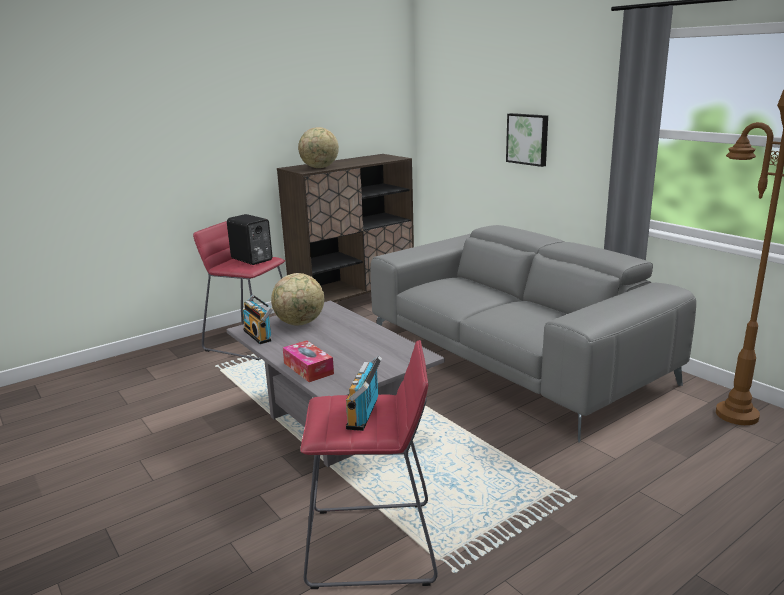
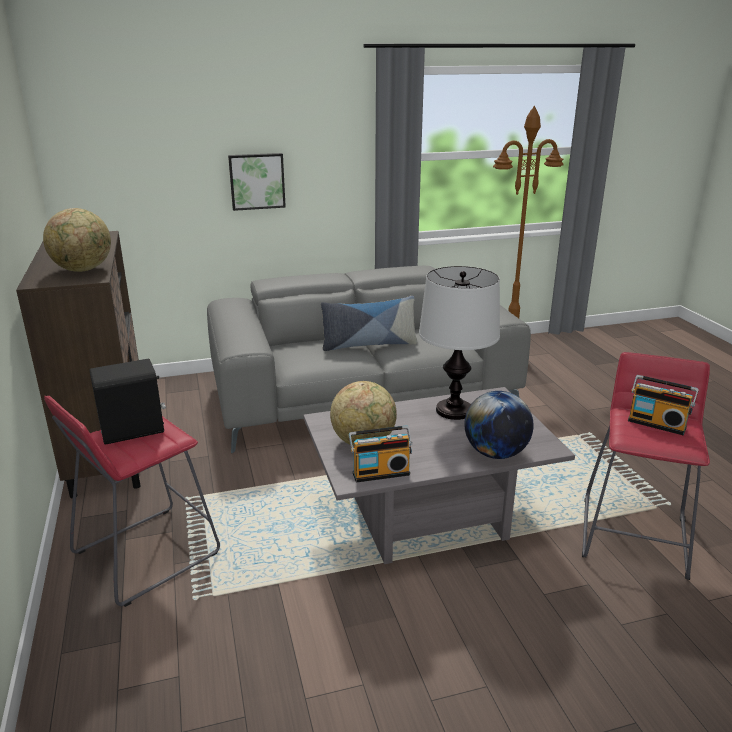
camera: 70 degrees left, 5 degrees up
tissue box [283,340,334,382] -> globe [464,391,534,459]
none -> pillow [321,296,417,351]
none -> table lamp [419,266,500,420]

